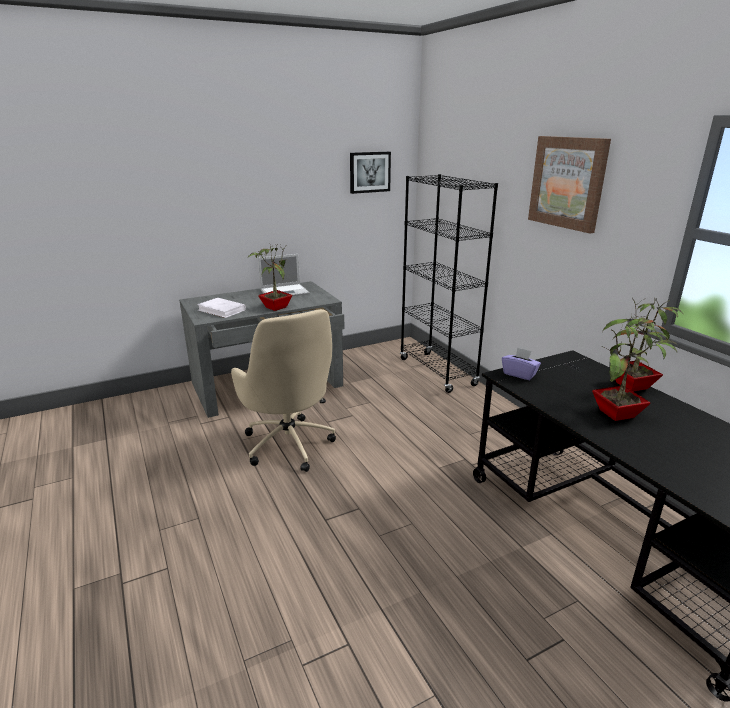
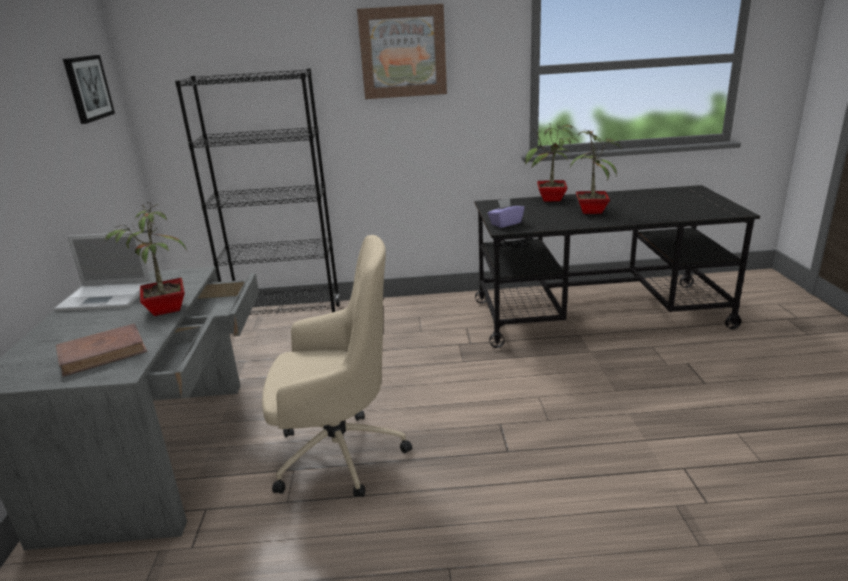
camera: 65 degrees left, 0 degrees up
white book [197,298,246,318] -> brown book [56,323,148,377]
laptop [258,254,310,296] -> laptop turned 90 degrees clockwise [54,232,151,311]

